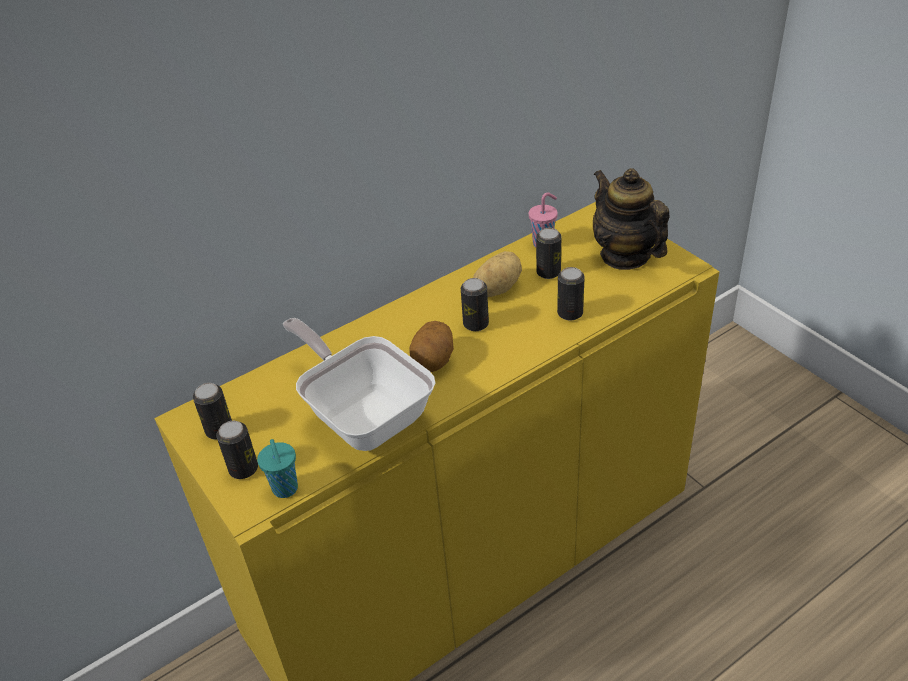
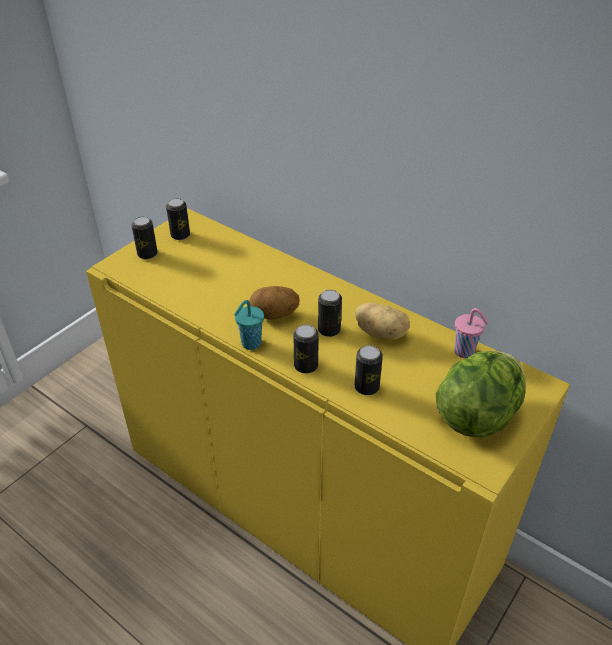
camera: 70 degrees right, 0 degrees up
turquoise cup [257,439,298,498] -> turquoise cup moved to [234,300,264,350]
frying pan [283,318,435,451] -> none
can [536,228,561,279] -> can moved to [293,324,319,374]
teapot [593,168,670,270] -> lettuce [436,351,526,438]

